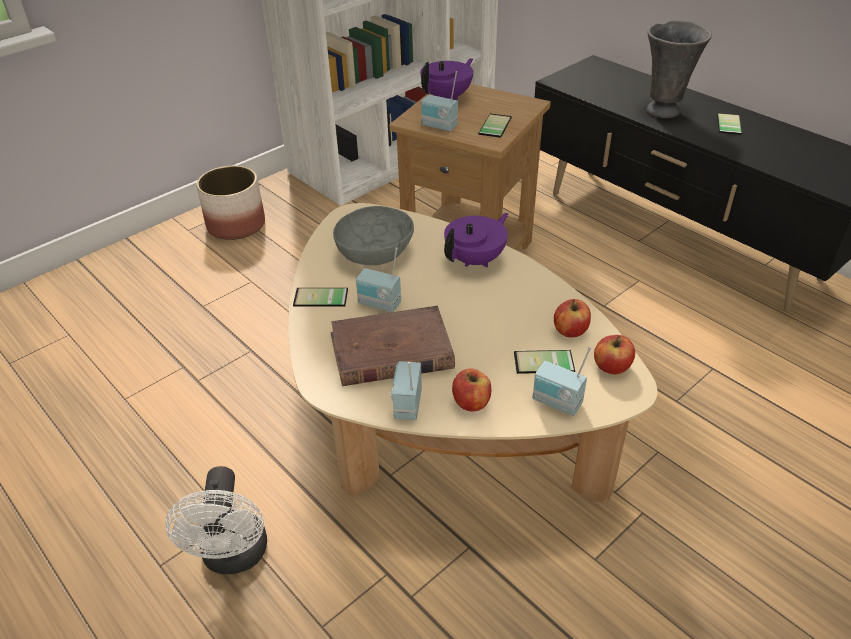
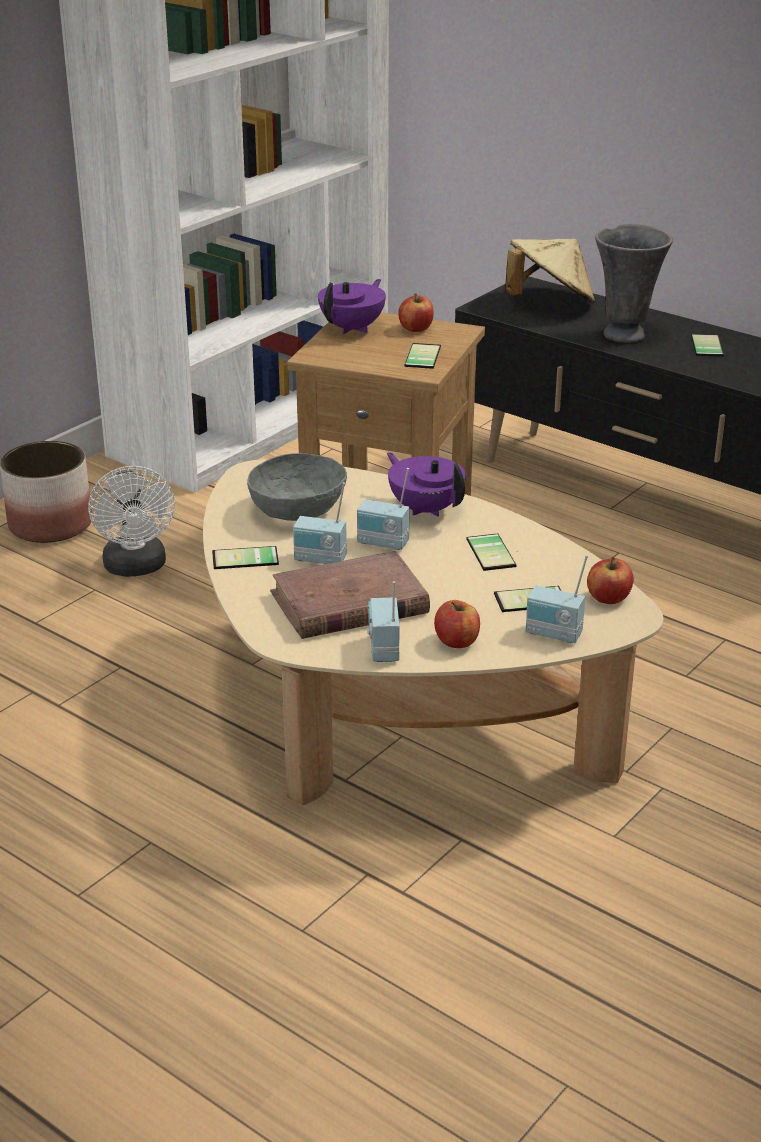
camera: 10 degrees left, 10 degrees down
white fan [165,466,267,574] -> white fan moved to [88,466,175,577]
radio [421,71,458,132] -> radio moved to [357,468,409,550]
purple teapot [444,213,508,267] -> purple teapot turned 75 degrees counterclockwise [387,452,466,517]
apple [554,299,591,337] -> apple moved to [398,294,434,332]
none -> phone [466,534,516,571]
none -> beige hat [505,239,595,304]

